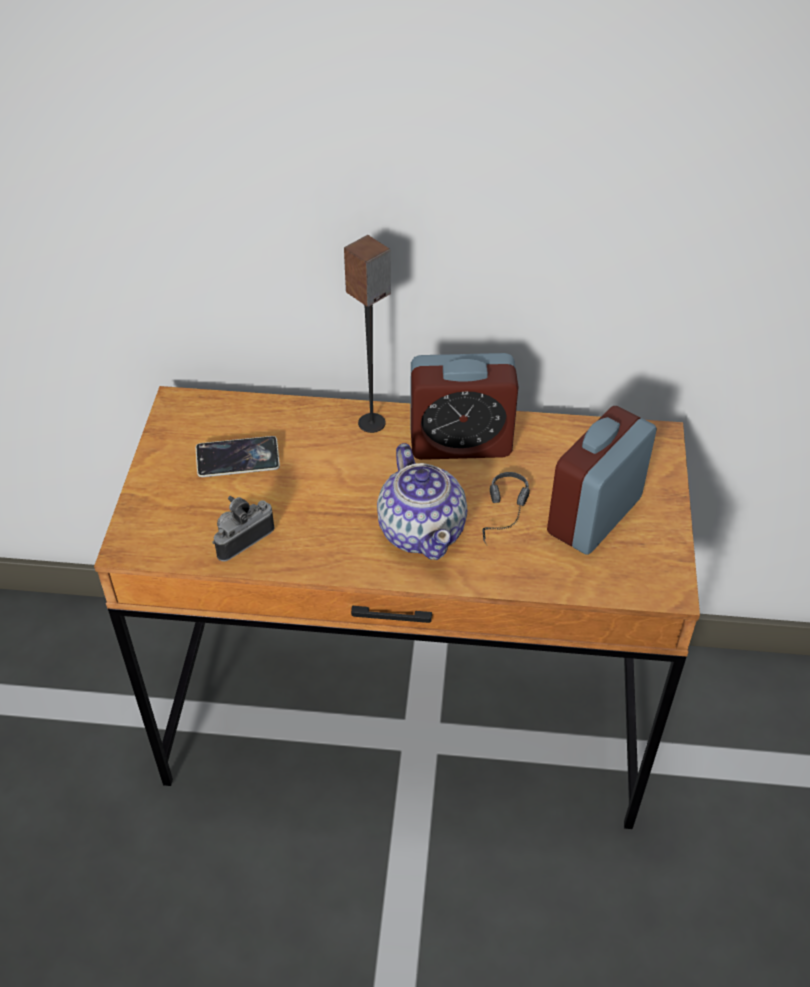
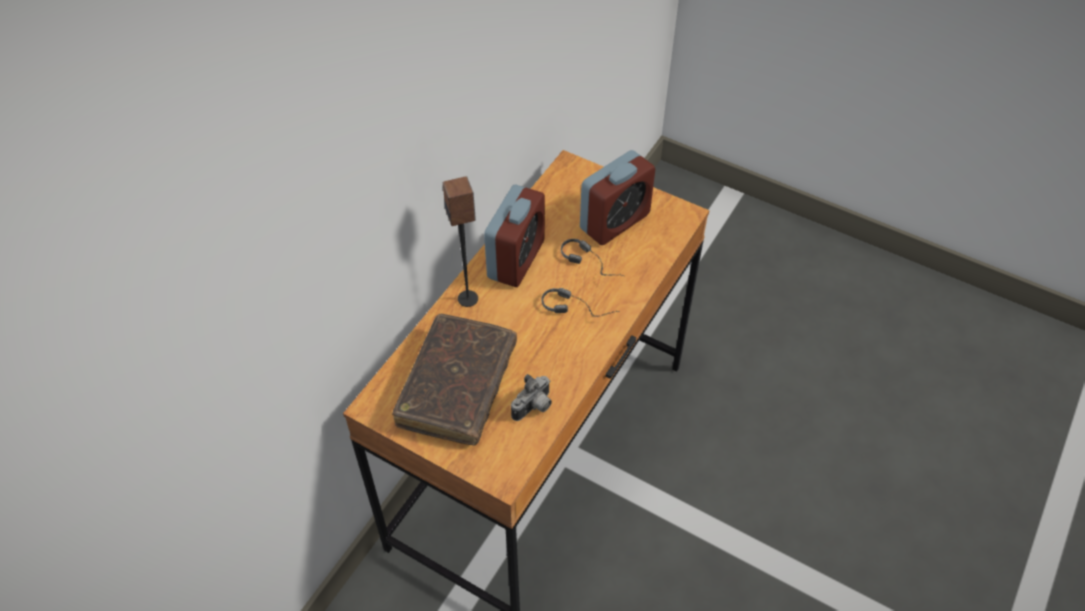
camera: 65 degrees left, 5 degrees up
phone [196,436,280,477] -> brown book [392,314,517,446]
camera [212,496,274,562] -> camera turned 120 degrees counterclockwise [511,374,552,421]
teapot [377,443,467,560] -> headphones [542,288,620,317]
alarm clock [547,406,657,555] -> alarm clock turned 105 degrees counterclockwise [580,150,655,245]

